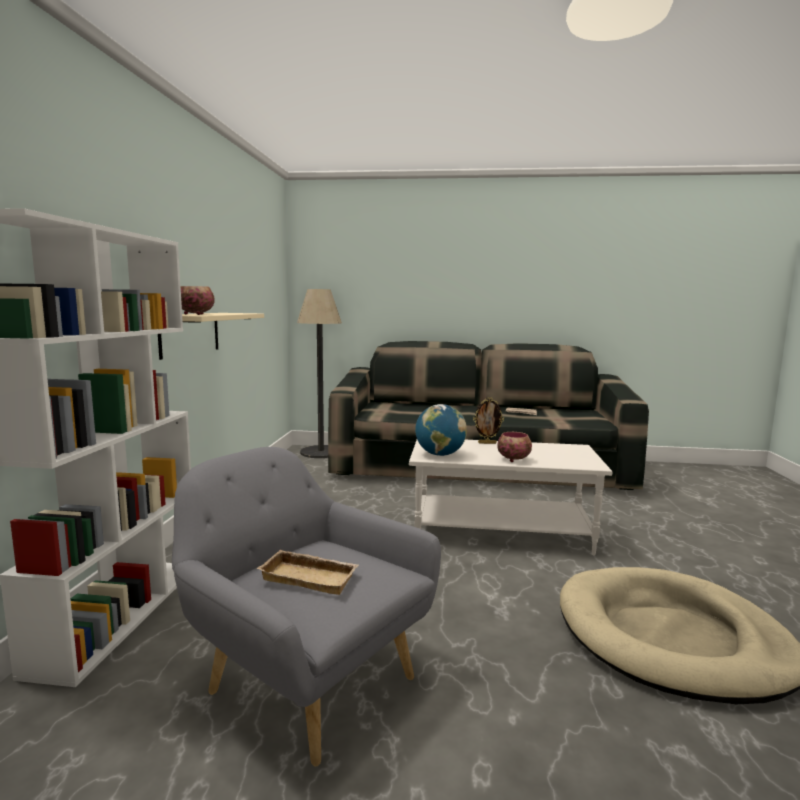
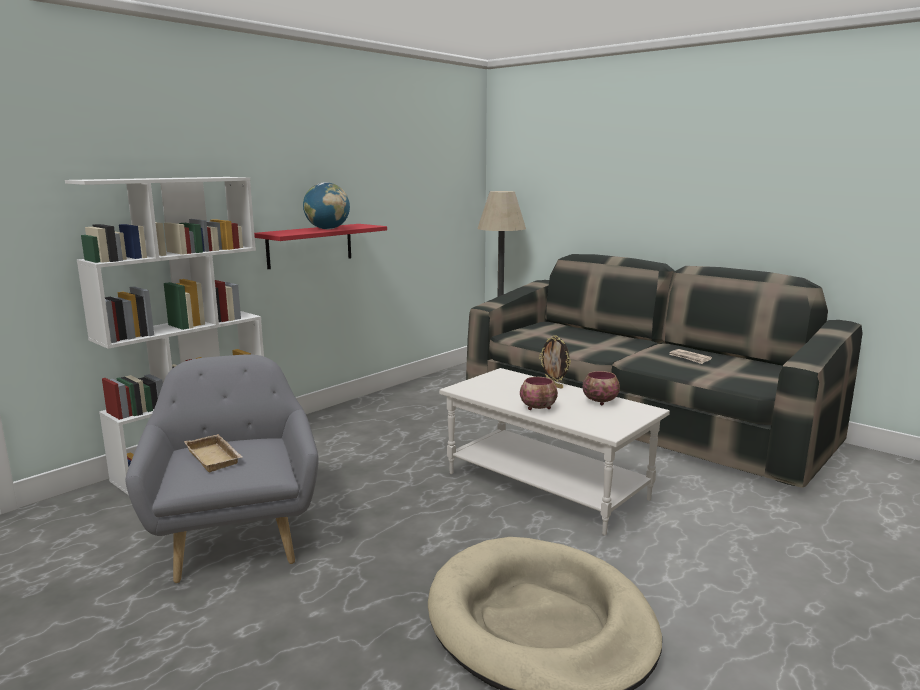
camera: 35 degrees right, 5 degrees up
beige shelf [158,313,264,360] -> red shelf [254,224,387,269]
bowl [181,286,215,315] -> bowl moved to [583,371,620,405]
globe [415,404,467,456] -> globe moved to [303,182,350,229]

